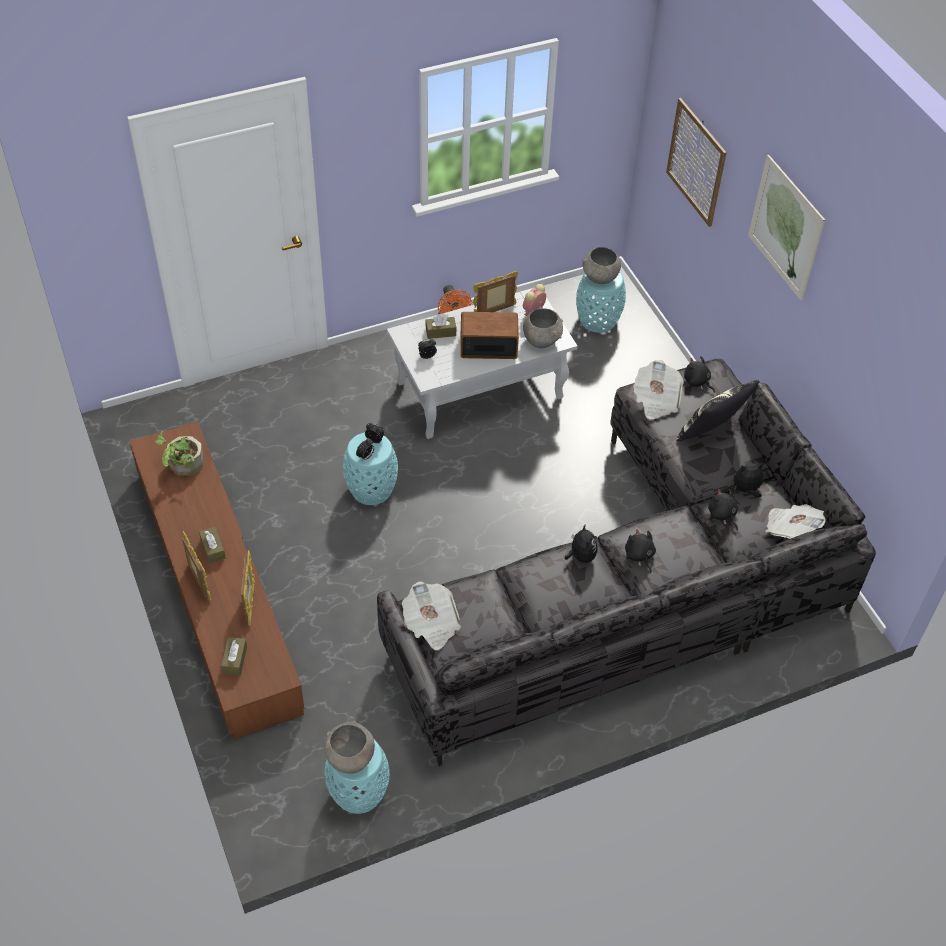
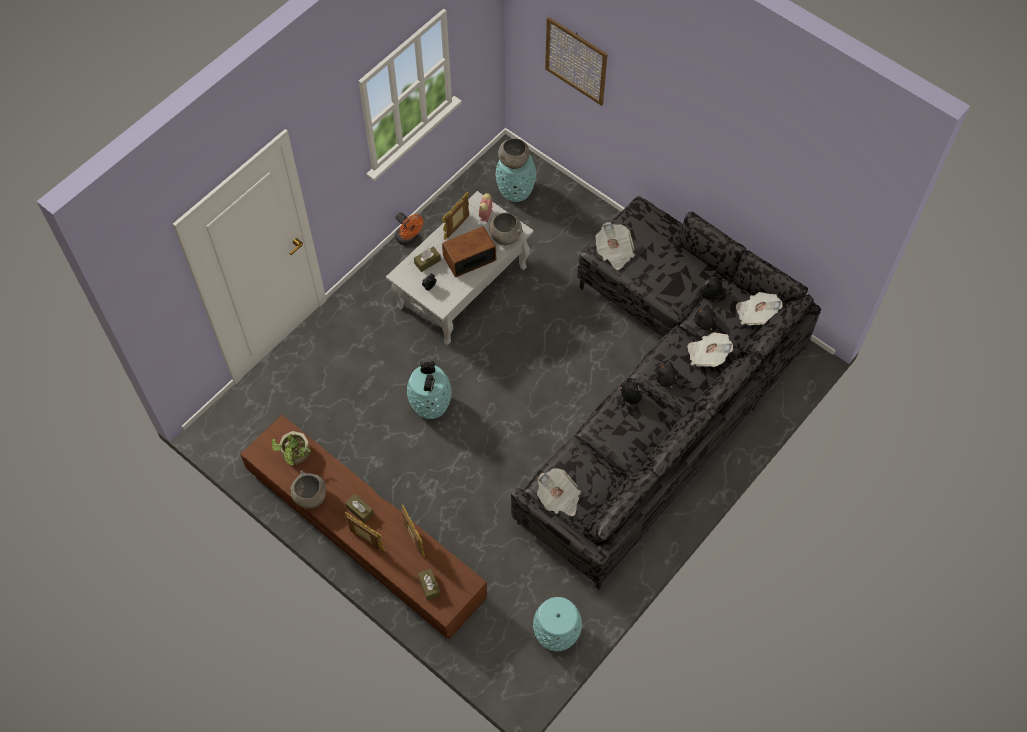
camera: 25 degrees left, 10 degrees up
grey bowl [324,716,375,774] -> grey bowl moved to [290,470,326,509]
pillow [676,380,760,442] -> none
black plush toy [684,357,715,393] -> none
picture [748,155,825,301] -> none
none -> newspaper [687,332,733,367]

